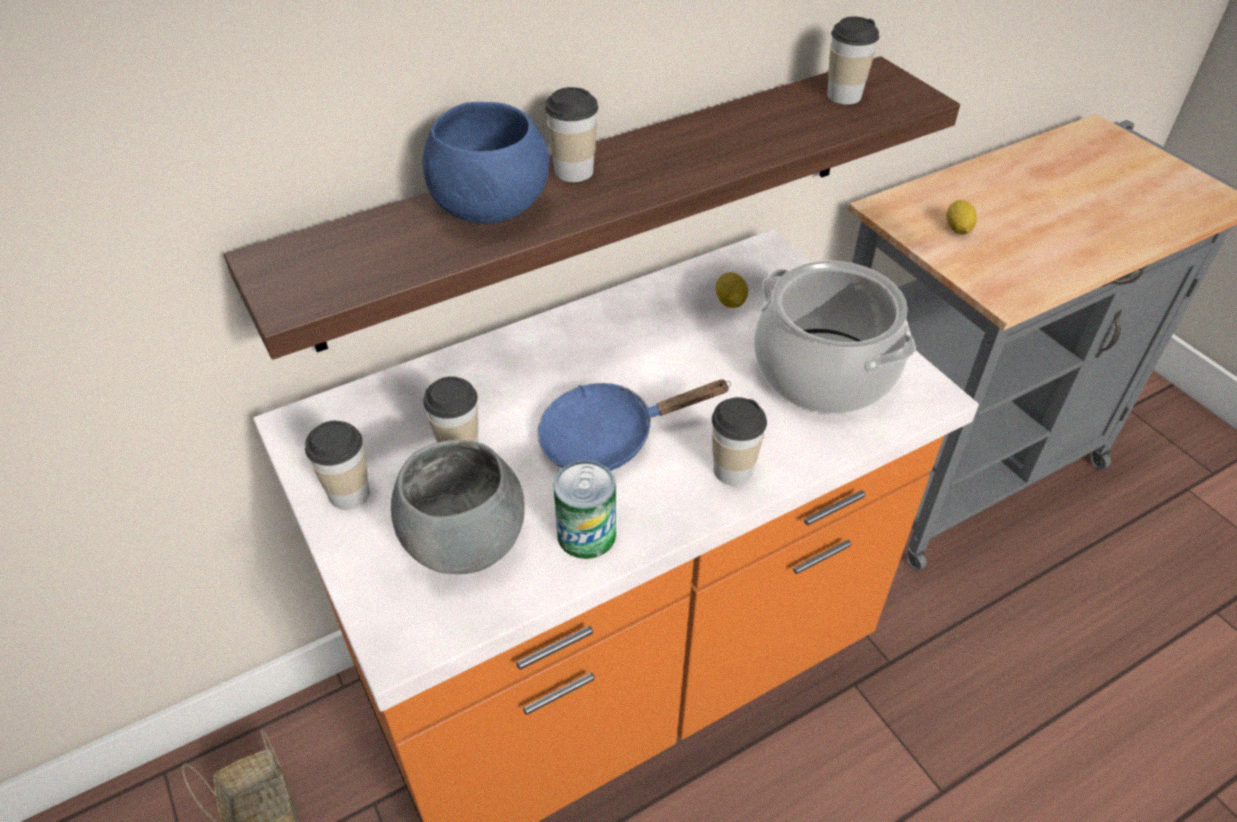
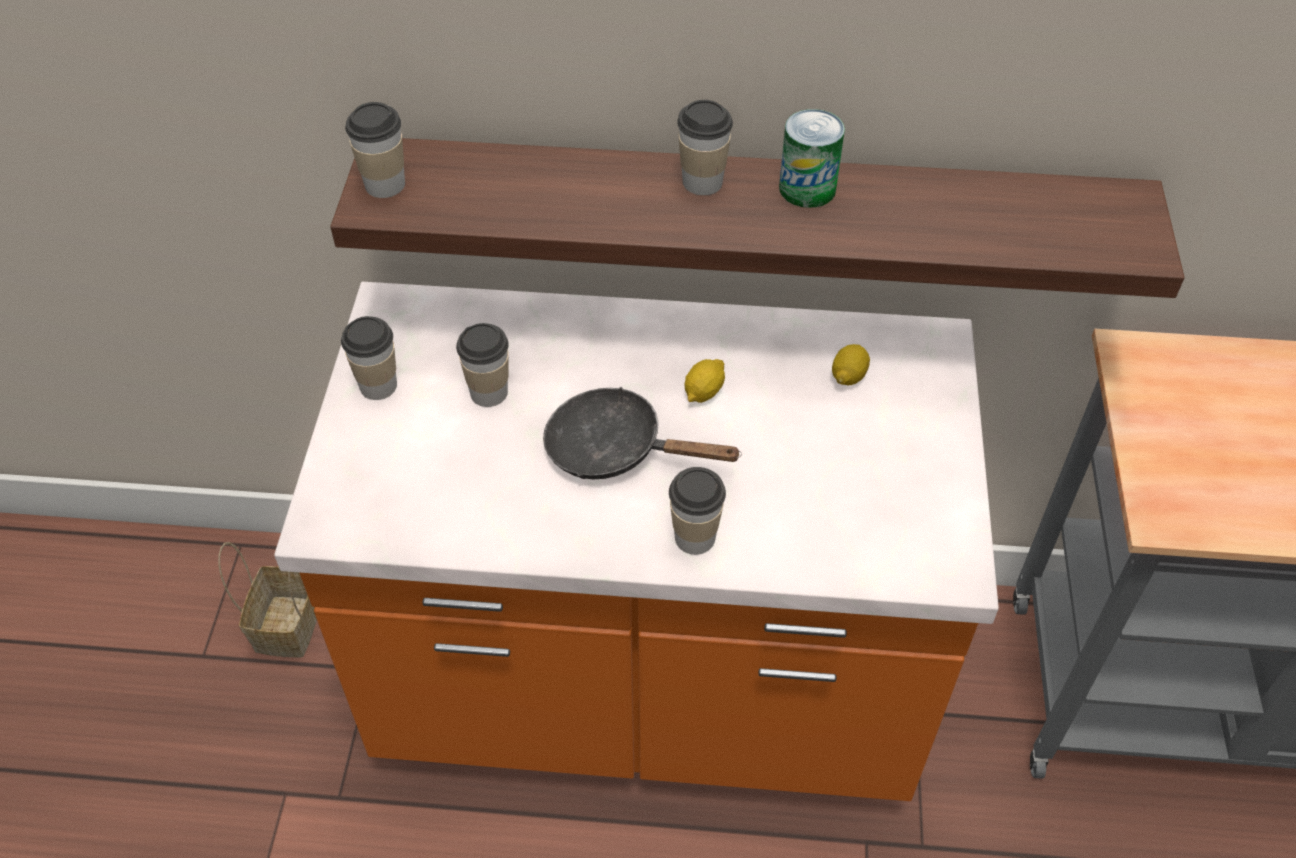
camera: 35 degrees right, 5 degrees up
grey bowl [391,440,525,574] -> none
blue bowl [422,102,550,223] -> none
blue frying pan [537,380,731,471] -> black frying pan [543,387,742,479]
can [553,461,616,559] -> can moved to [779,109,845,208]
cooking pot [754,260,916,414] -> none
cup [827,16,879,104] -> cup moved to [345,102,405,198]
lemon [946,200,977,235] -> lemon moved to [685,359,725,403]

